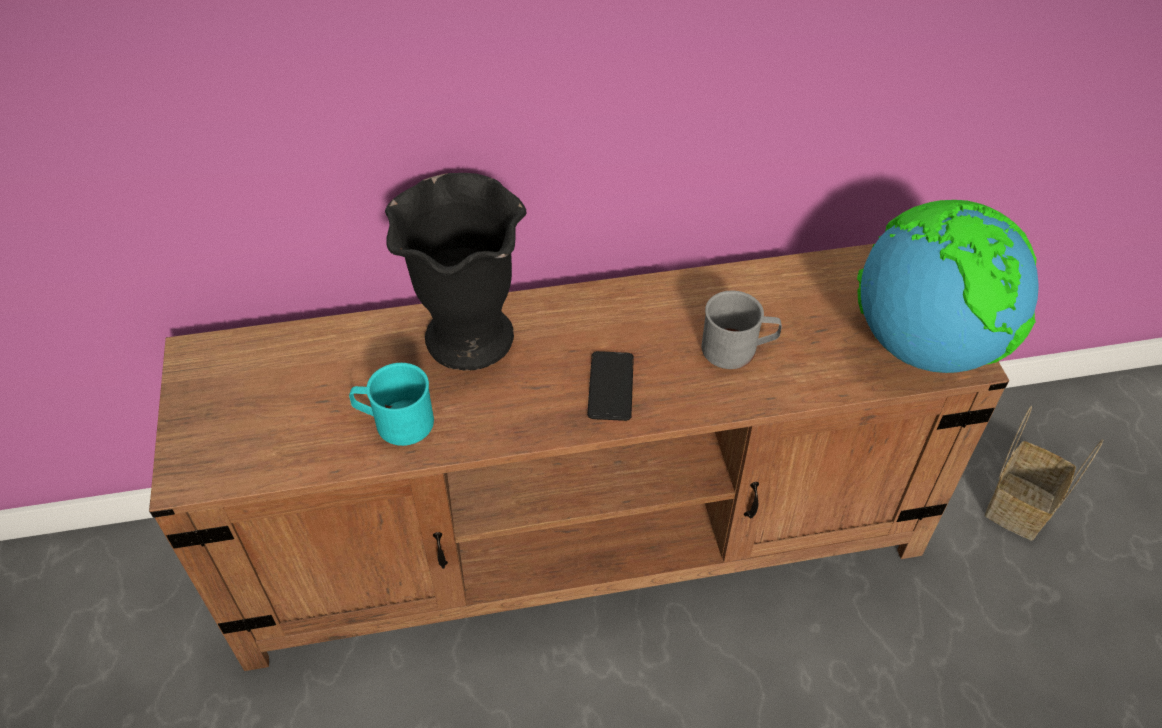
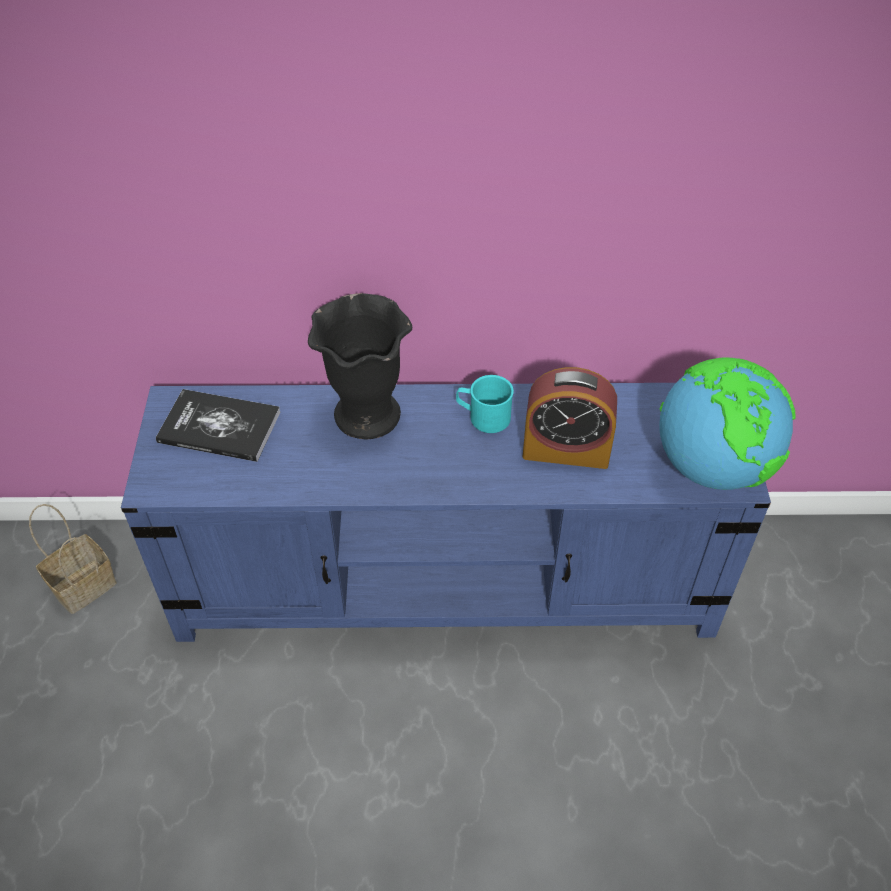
camera: 10 degrees right, 0 degrees up
brown tv stand [149,244,1009,671] -> blue tv stand [121,383,771,642]
turquoise mug [349,363,434,446] -> turquoise mug moved to [456,375,514,433]
phone [587,351,634,421] -> none
grey mug [702,291,782,369] -> alarm clock [523,367,617,469]
basket [985,406,1104,541] -> basket moved to [29,504,117,614]
none -> book [156,389,280,462]

